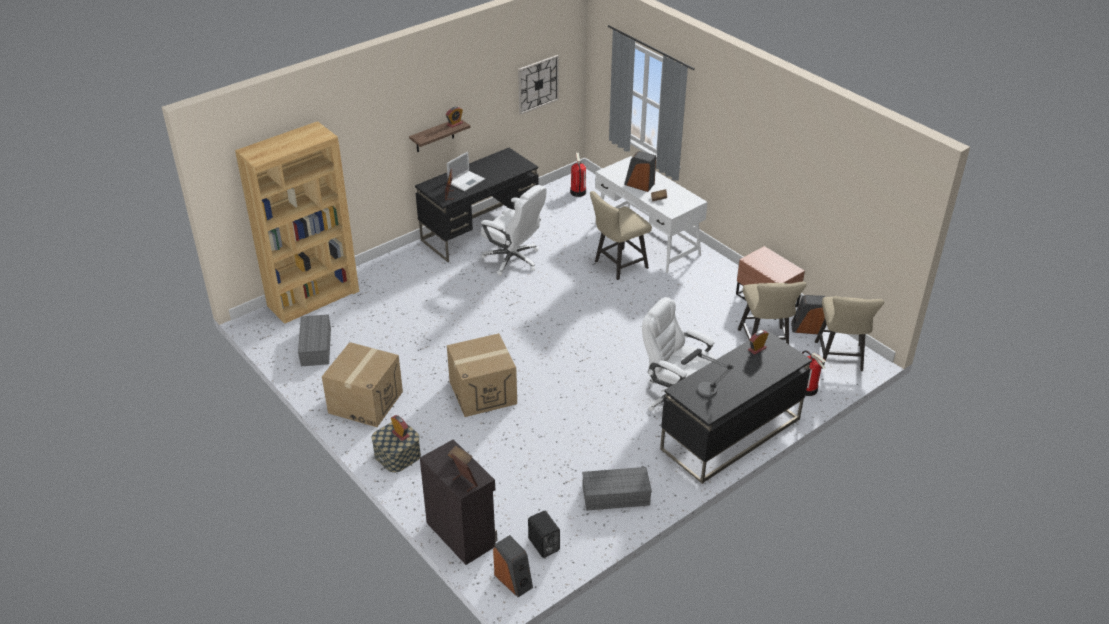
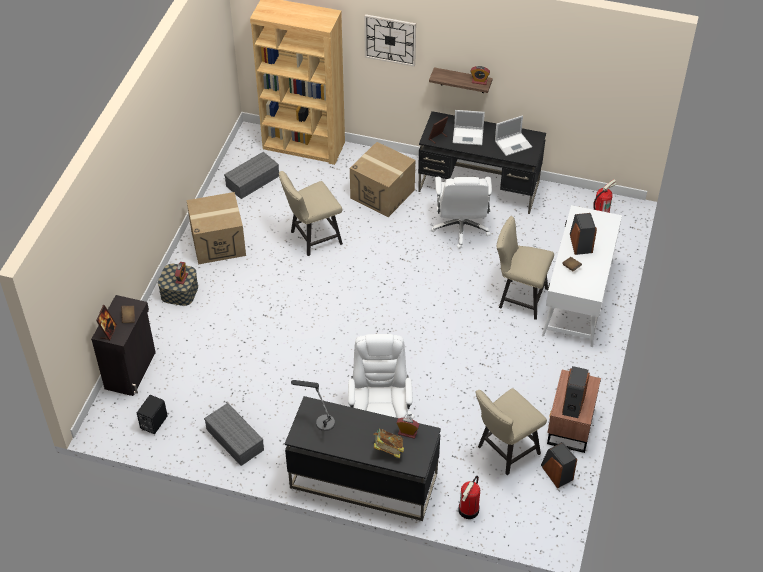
camera: 55 degrees right, 10 degrees up
cardboard box [447,333,517,417] -> cardboard box moved to [350,142,415,217]
speaker [493,535,533,597] -> speaker moved to [562,366,590,418]
wall clock [518,55,559,115] -> wall clock moved to [364,14,416,67]
beige chair [815,296,884,371] -> beige chair moved to [279,171,343,256]
none -> book [373,429,404,459]
none -> laptop [495,115,532,156]

